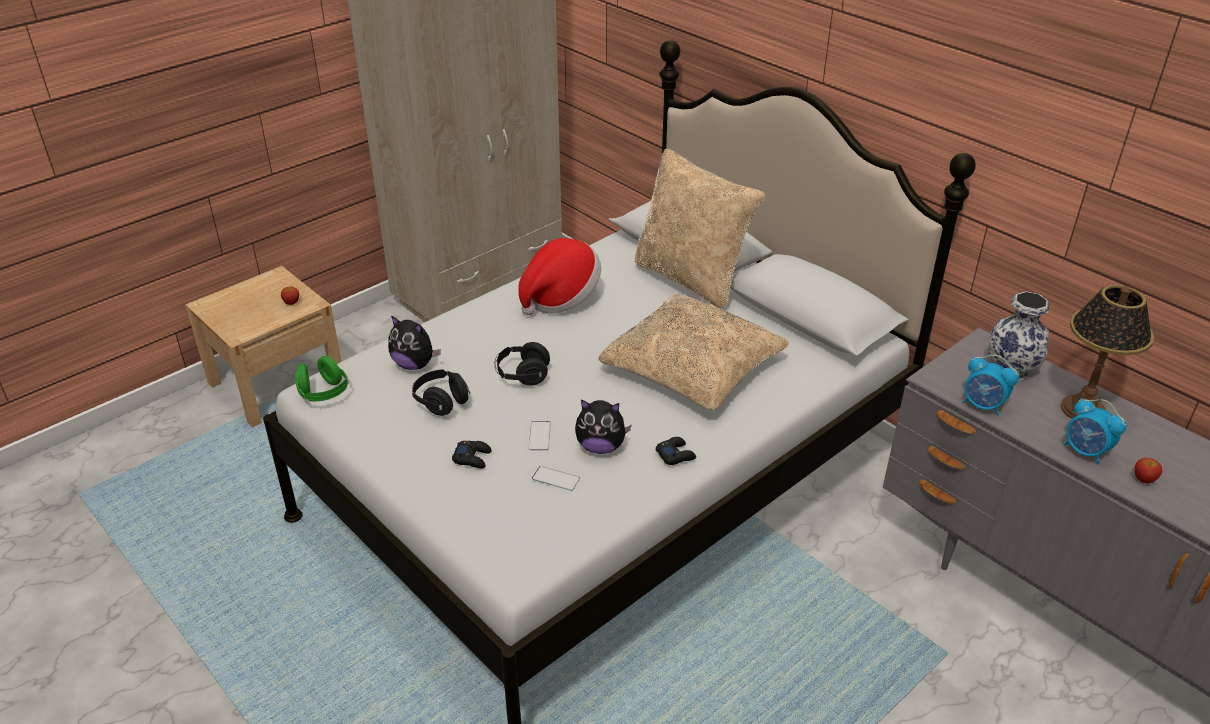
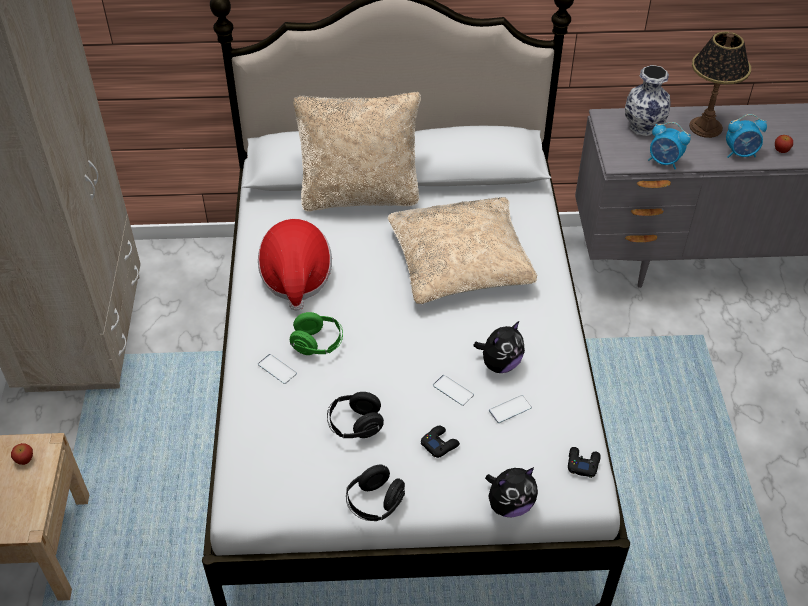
camera: 50 degrees left, 10 degrees up
green headphones [295,356,349,401] -> green headphones moved to [290,312,343,355]
plush toy [388,315,441,370] -> plush toy moved to [485,467,538,517]
black headphones [495,342,550,386] -> black headphones moved to [346,465,405,521]
black game controller [656,437,696,465] -> black game controller moved to [568,447,601,478]
alarm clock [962,355,1019,416] -> alarm clock turned 45 degrees clockwise [648,122,690,169]
none -> phone [258,354,297,384]

